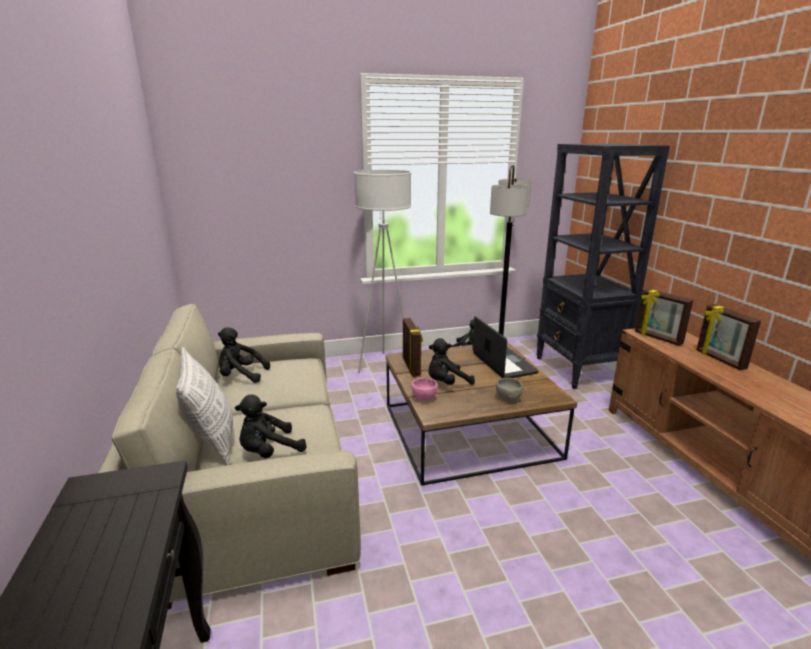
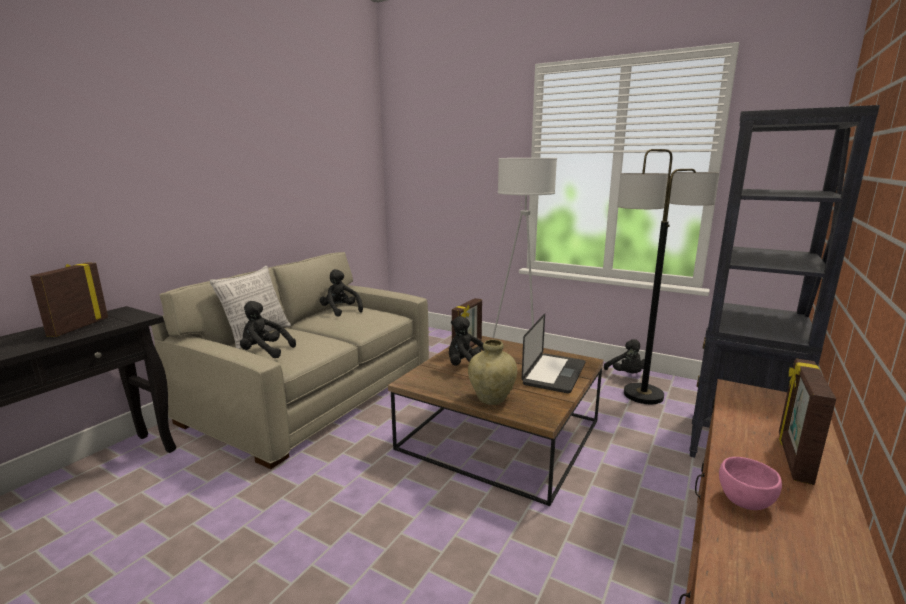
camera: 45 degrees right, 5 degrees down
pink bowl [412,378,438,401] -> pink bowl moved to [719,457,782,510]
grey bowl [496,378,523,402] -> beige vase [468,339,517,405]
picture frame [635,288,693,346] -> picture frame moved to [30,262,108,337]

